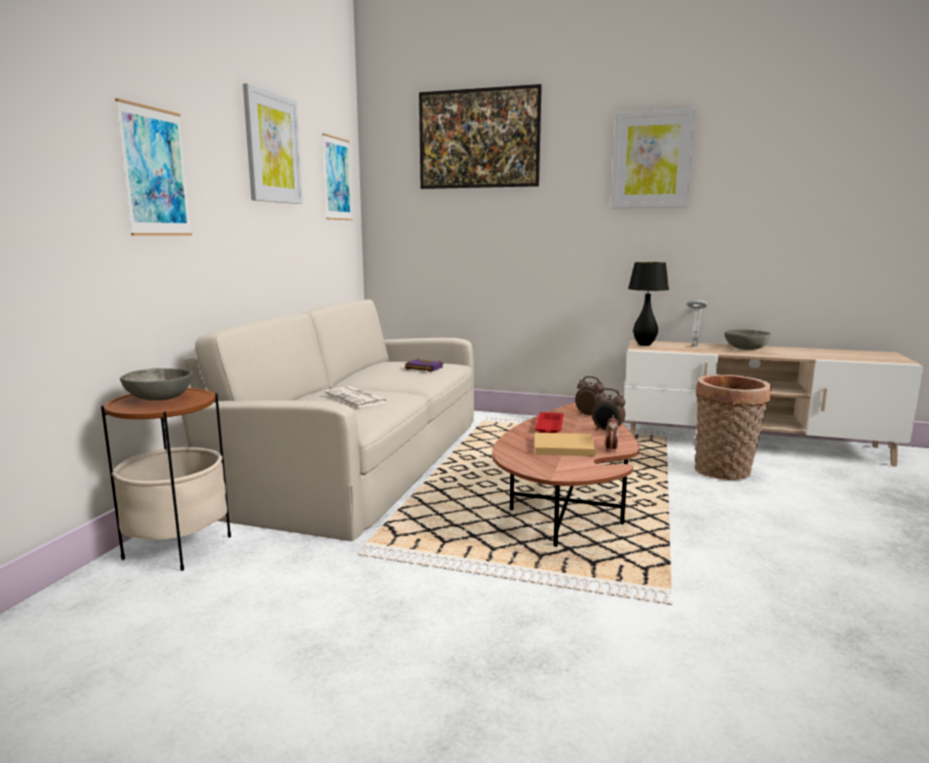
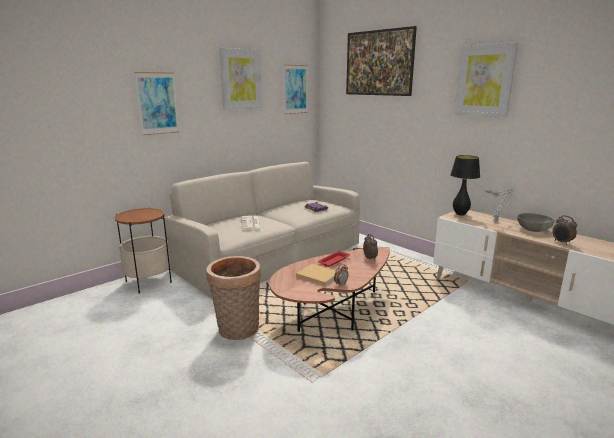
camera: 30 degrees right, 5 degrees up
grey bowl [120,368,192,401] -> none
alarm clock [592,388,625,430] -> alarm clock moved to [553,215,577,245]
basket [694,374,772,480] -> basket moved to [206,256,261,340]

